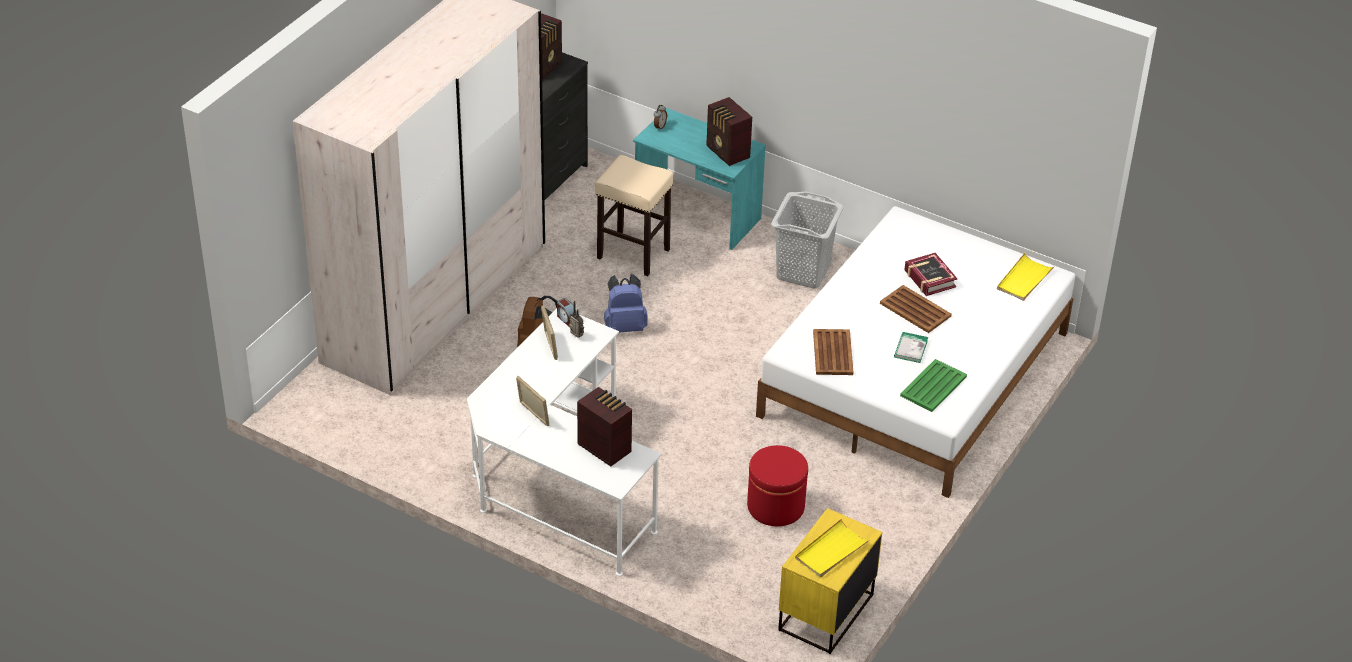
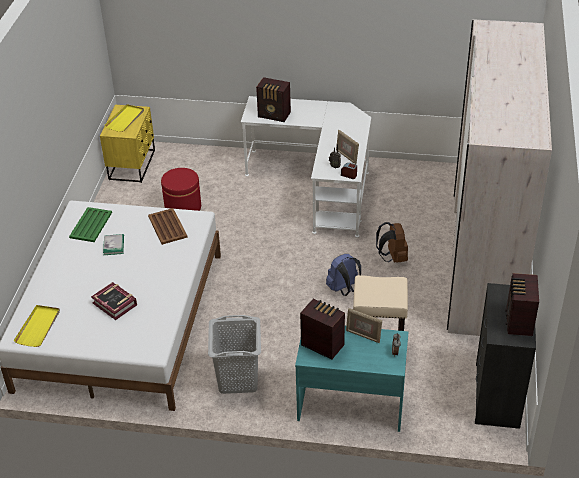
camera: 160 degrees right, 0 degrees up
picture frame [516,375,549,426] -> picture frame moved to [346,308,382,343]
brown tray [880,285,952,333] -> none

